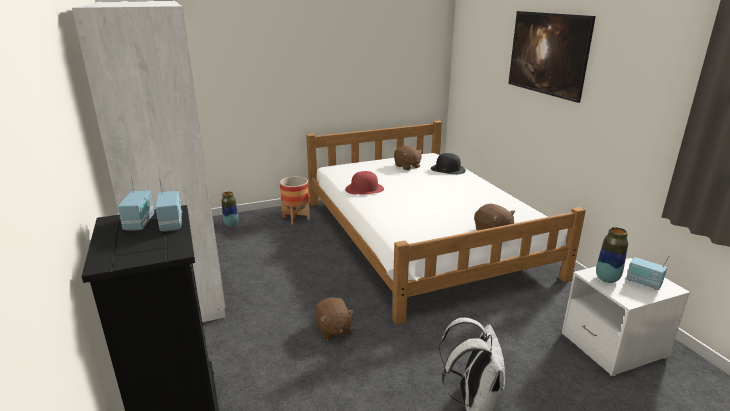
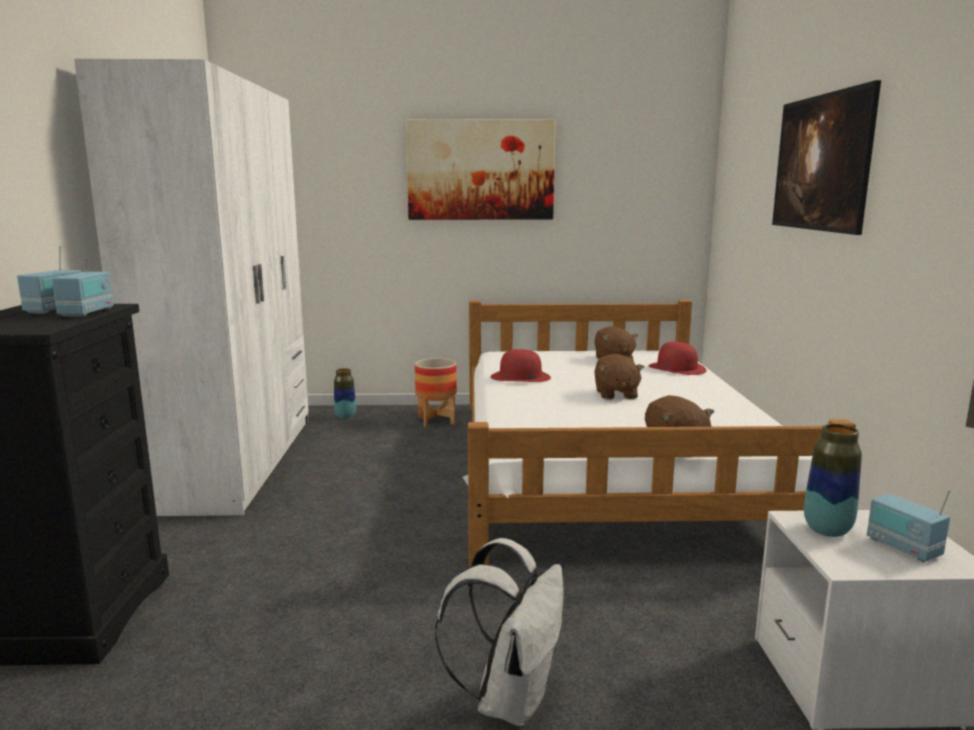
camera: 20 degrees right, 10 degrees down
brown plush toy [315,297,354,340] -> brown plush toy moved to [594,354,644,400]
black hat [431,153,466,174] -> red hat [648,342,707,375]
none -> picture [406,119,555,220]

